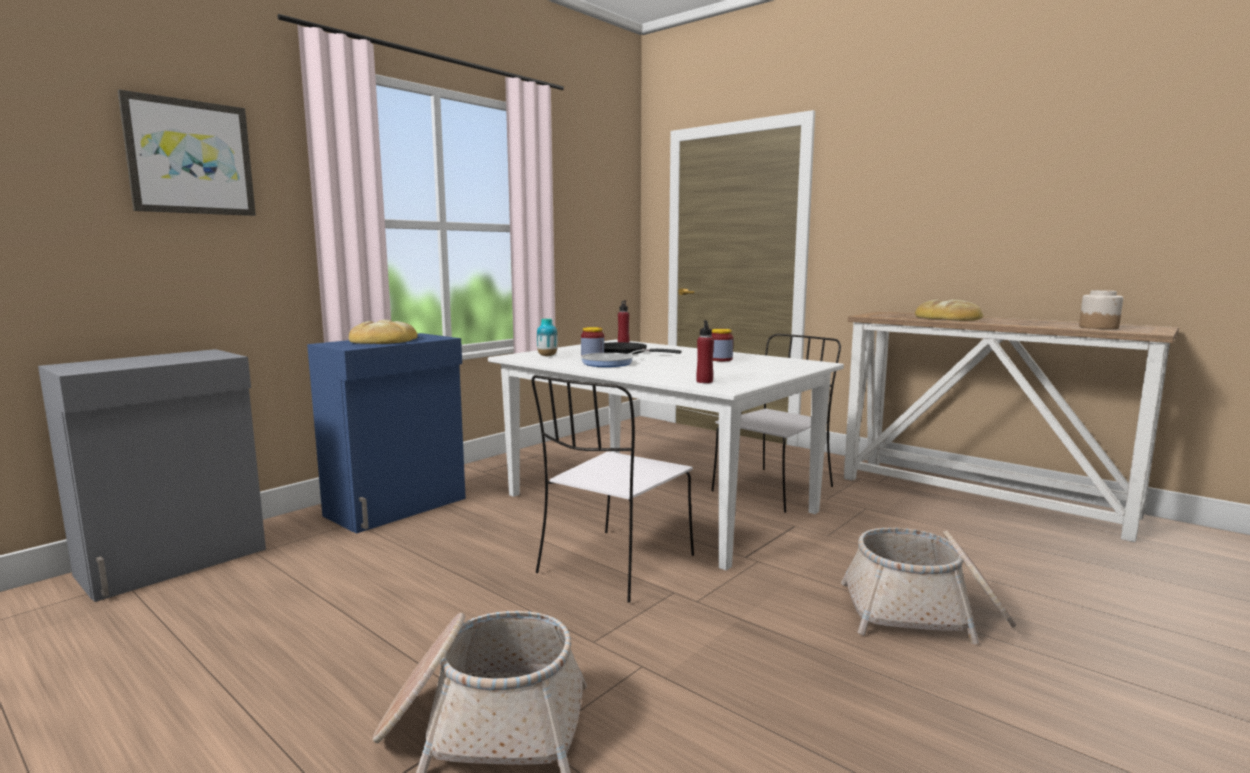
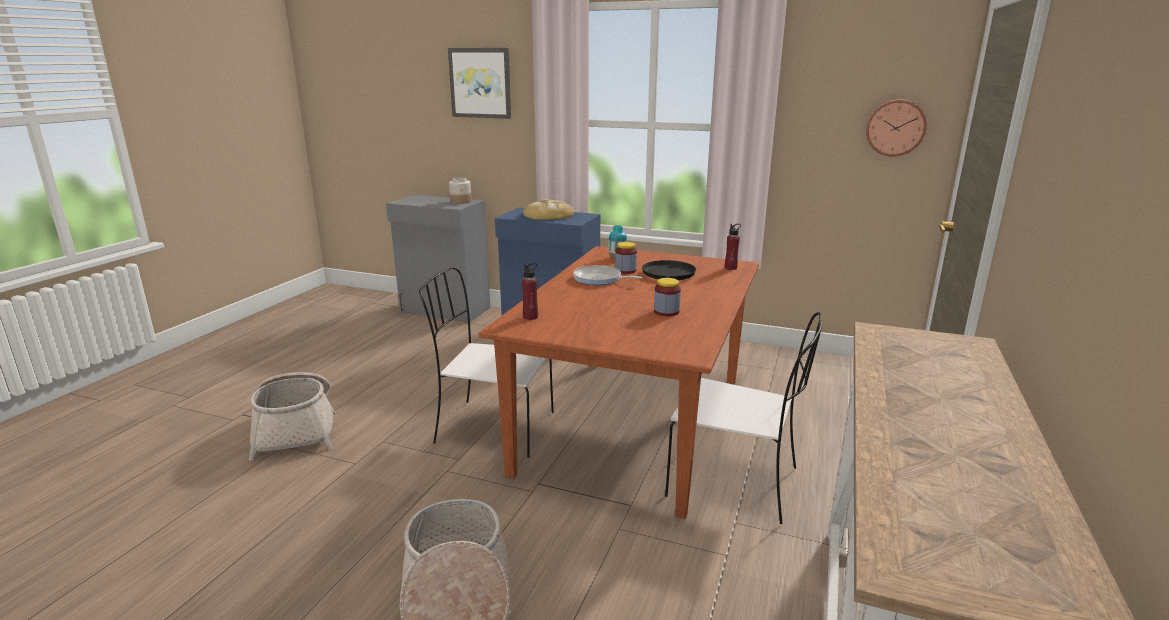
camera: 70 degrees right, 10 degrees up
white dining table [488,340,844,570] -> brown dining table [478,246,759,519]
bread [915,300,983,321] -> none
jar [1079,290,1123,329] -> jar moved to [449,178,471,204]
none -> wall clock [866,99,927,157]

